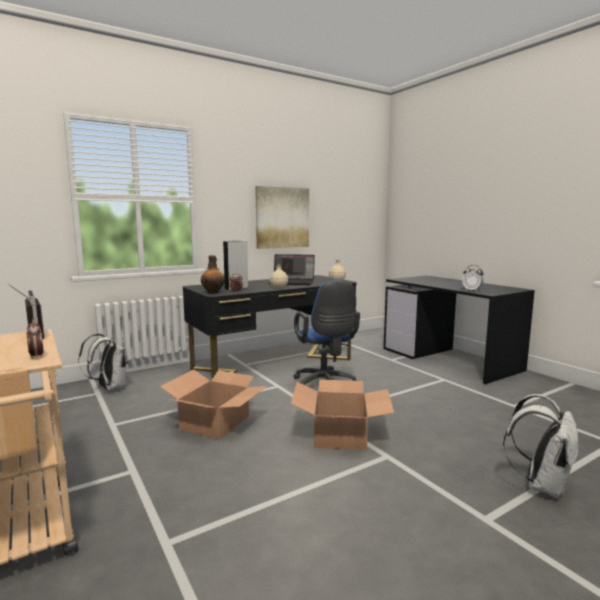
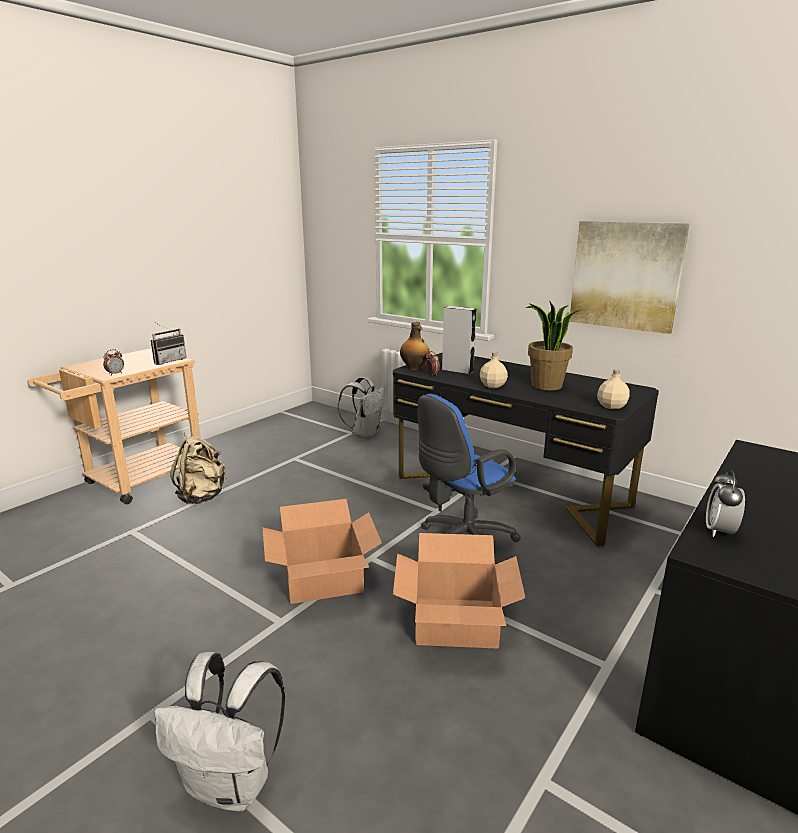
camera: 70 degrees right, 10 degrees up
cardboard box [160,369,267,439] -> cardboard box moved to [393,533,525,649]
laptop [269,254,315,285] -> potted plant [526,300,581,390]
none -> beige backpack [170,433,227,504]

